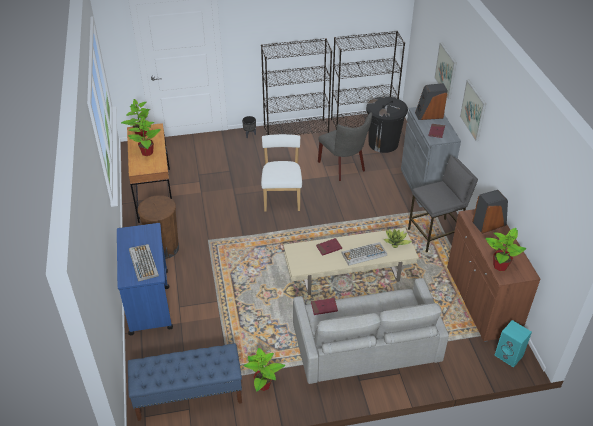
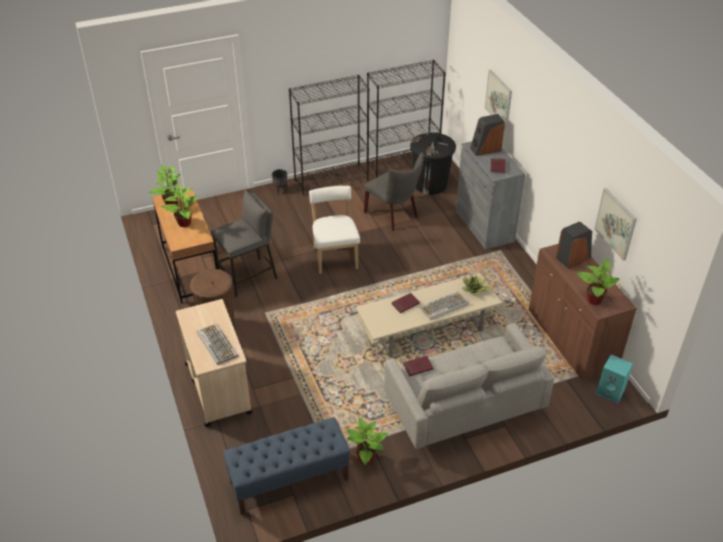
camera: 10 degrees left, 0 degrees up
blue cart [117,223,173,335] -> beige cart [176,299,252,427]
grey stool [408,155,478,252] -> grey stool moved to [211,190,277,297]
picture [460,80,486,141] -> picture moved to [594,188,637,261]

